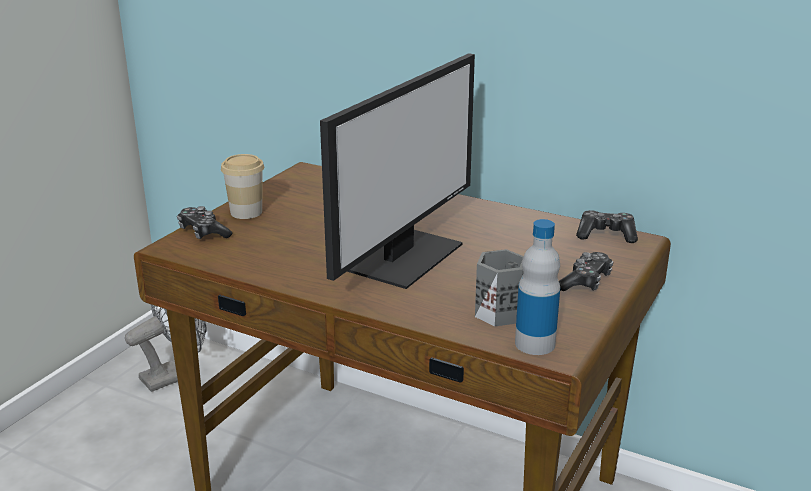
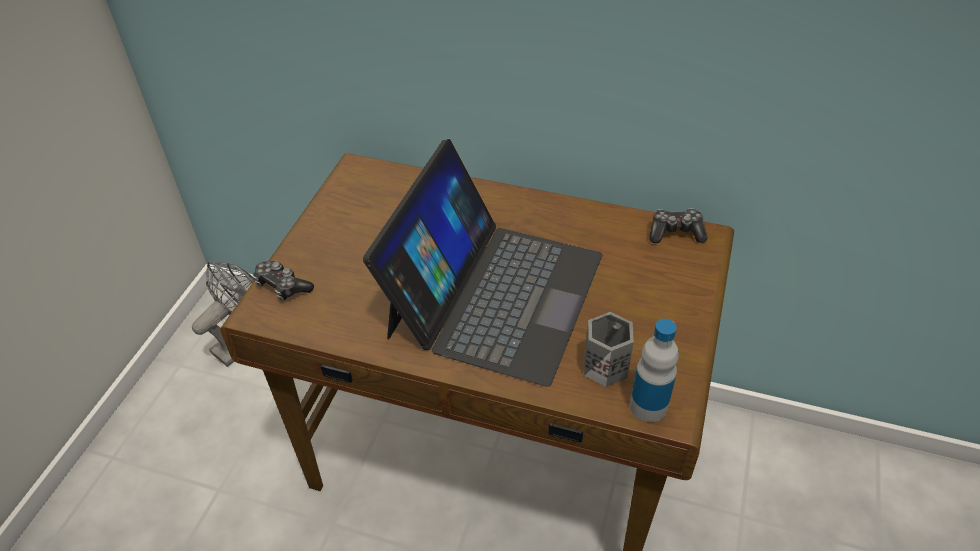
camera: 10 degrees left, 20 degrees up
cup [221,154,264,219] -> none
monitor [320,53,475,289] -> laptop [363,139,602,387]
game controller [559,252,613,291] -> none

